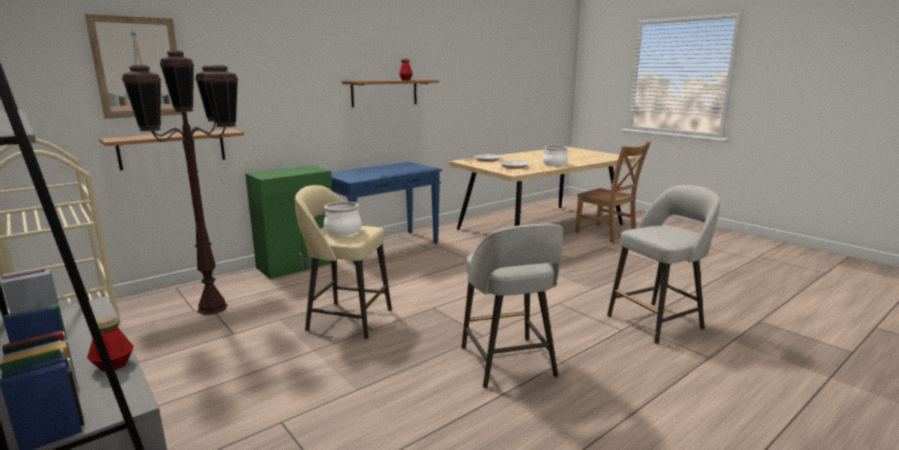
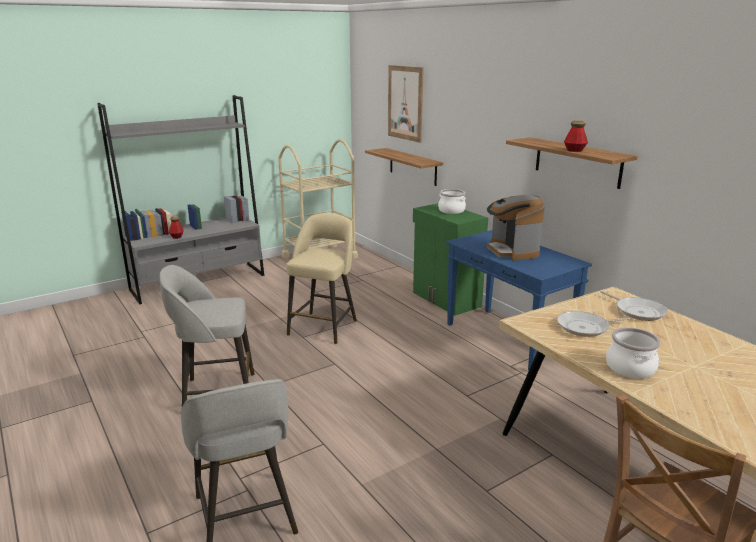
camera: 95 degrees right, 5 degrees up
brown floor lamp [122,50,238,315] -> none
cooking pot [324,202,361,235] -> cooking pot moved to [438,189,466,214]
none -> coffee machine [486,195,545,261]

